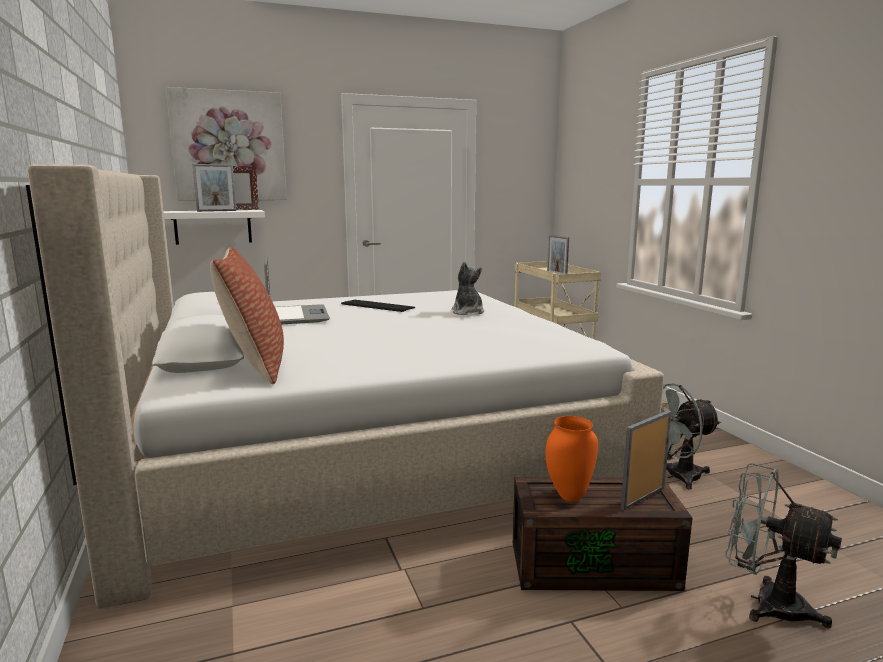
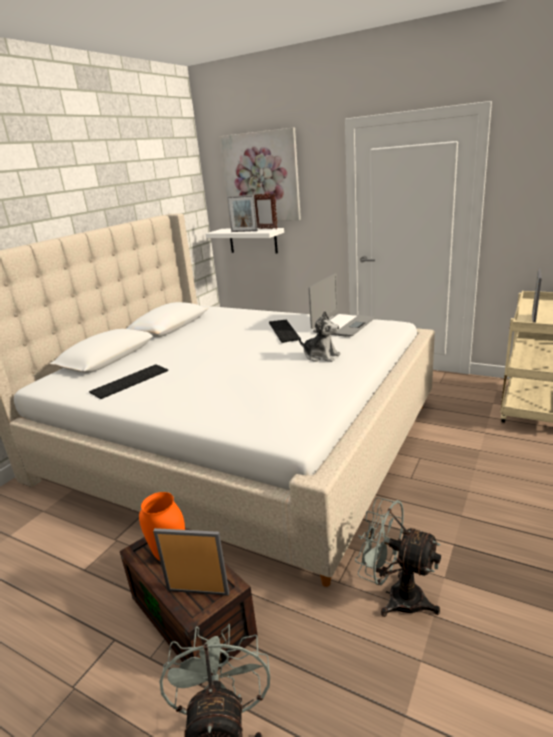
camera: 50 degrees right, 10 degrees up
pillow [210,247,284,384] -> none
laptop [264,255,330,324] -> laptop moved to [309,273,375,337]
plush toy [452,261,484,315] -> plush toy turned 90 degrees clockwise [298,311,340,362]
none -> keyboard [89,364,168,399]

